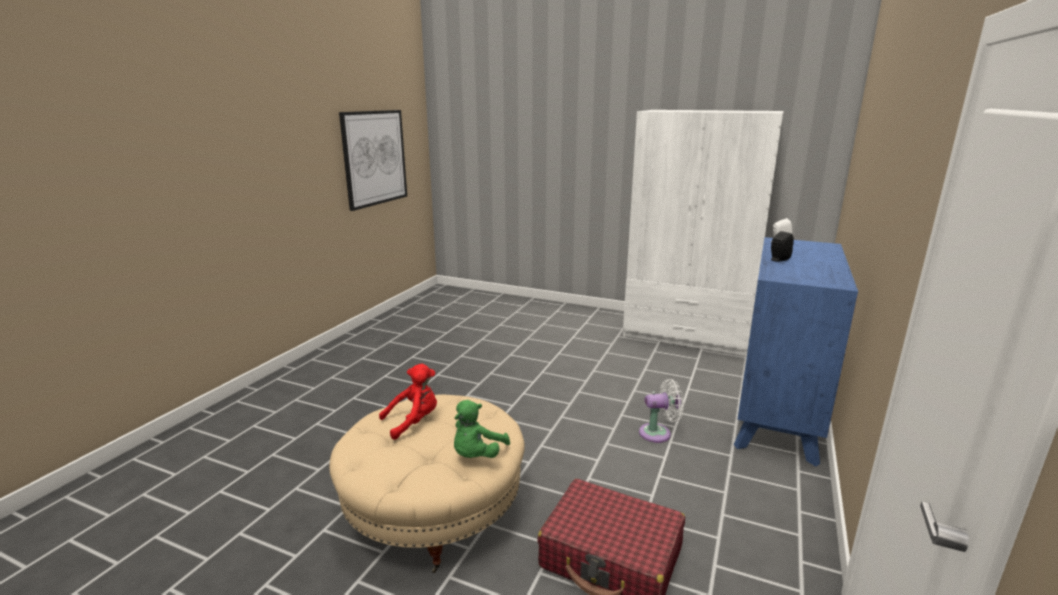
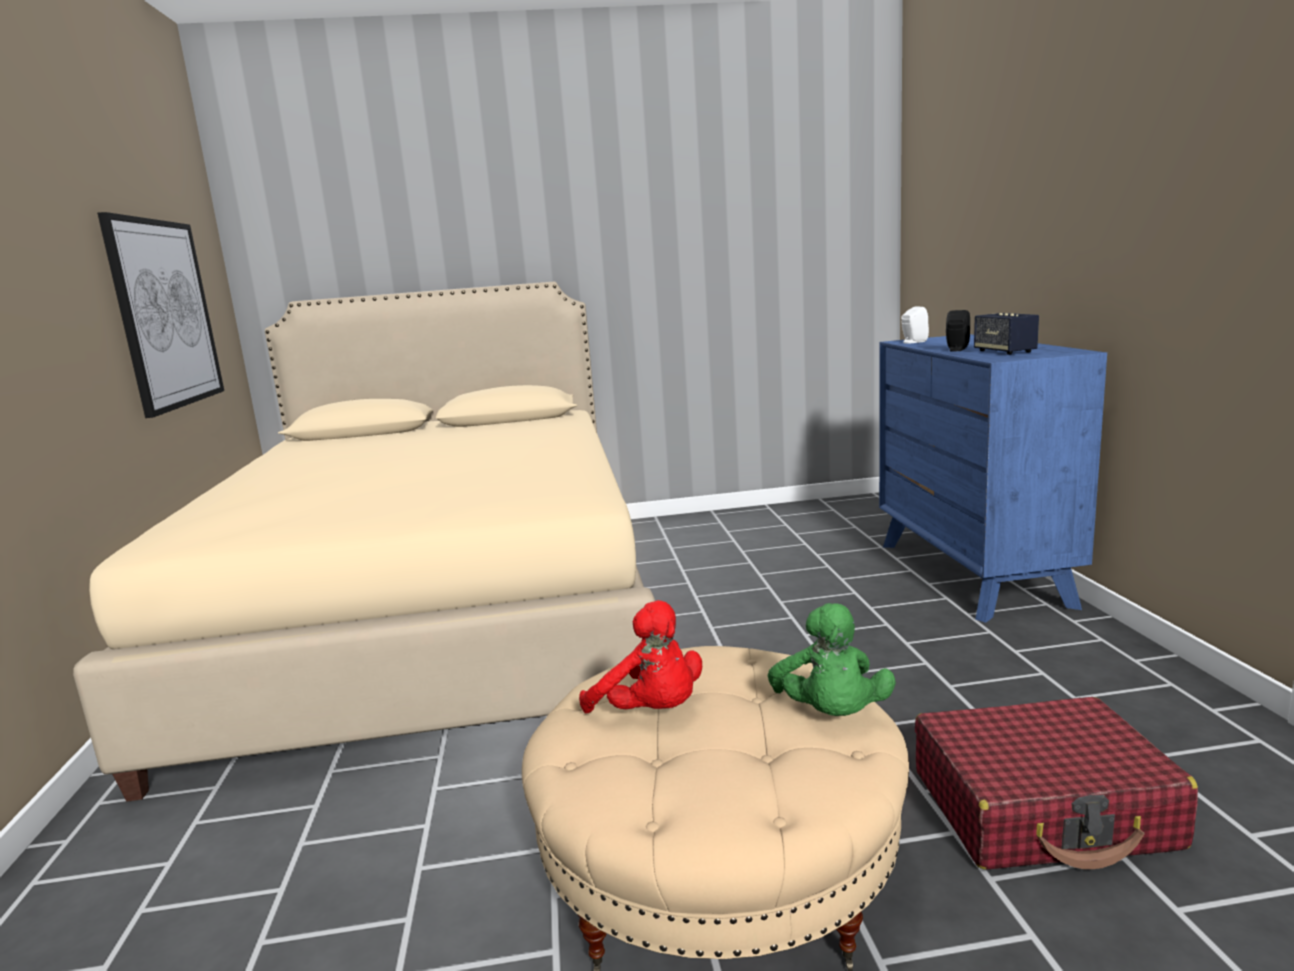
camera: 30 degrees left, 5 degrees down
red plush toy [379,364,437,440] -> red plush toy turned 105 degrees clockwise [579,600,702,713]
white wardrobe [623,110,784,357] -> none
white fan [639,379,684,443] -> none
none -> beige bed [73,282,655,802]
none -> speaker [974,313,1039,355]

